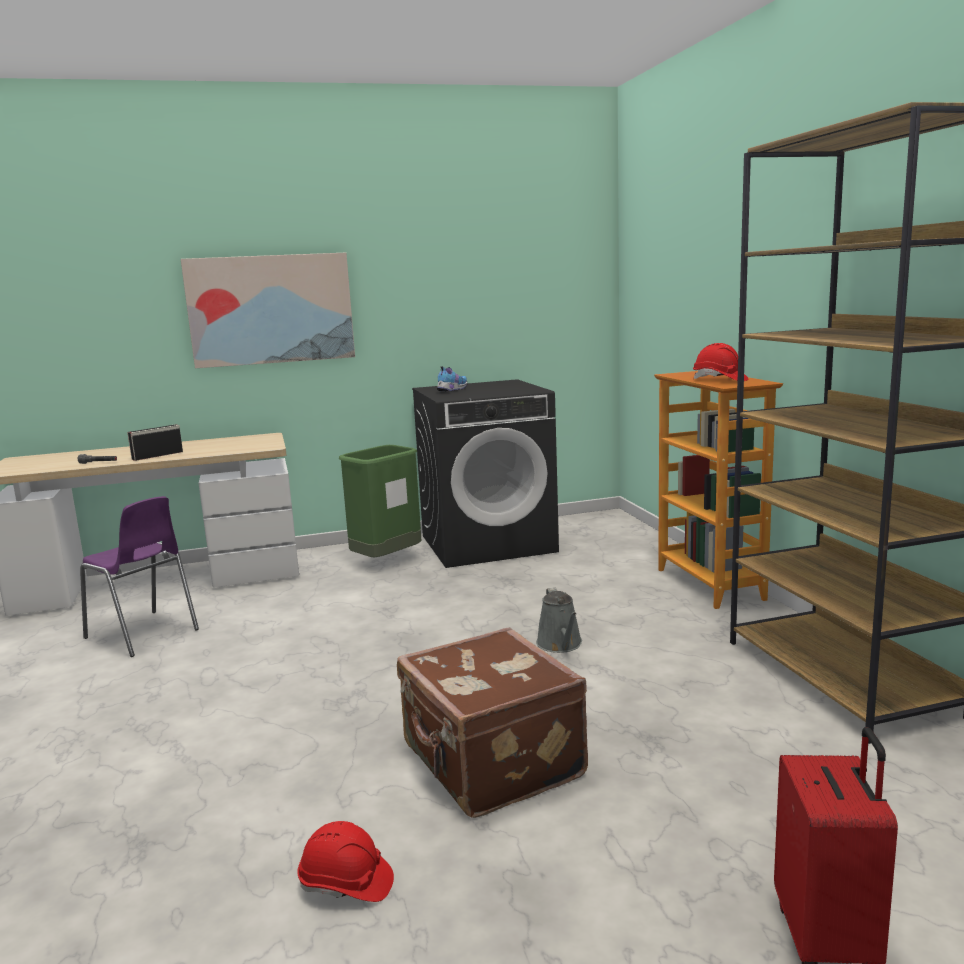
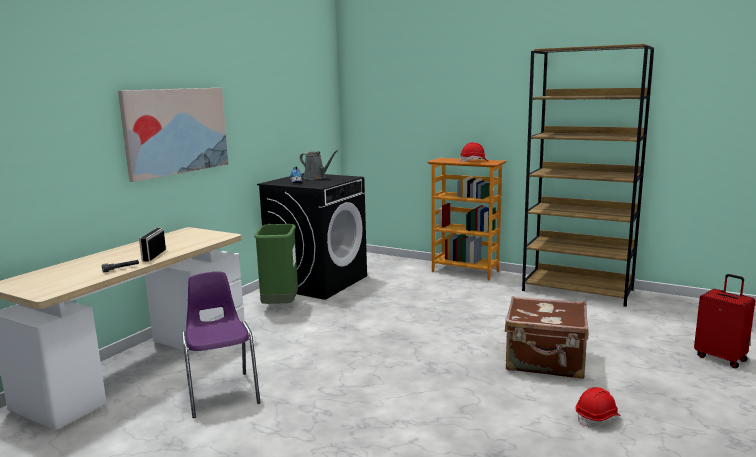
camera: 45 degrees left, 0 degrees up
purple chair [80,496,199,657] -> purple chair turned 105 degrees counterclockwise [182,272,260,418]
grey watering can [536,587,582,653] -> grey watering can moved to [300,150,338,180]

